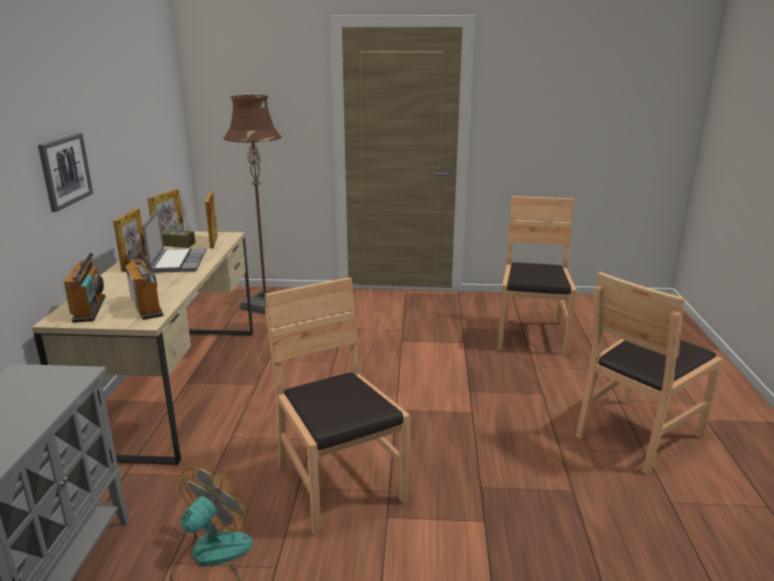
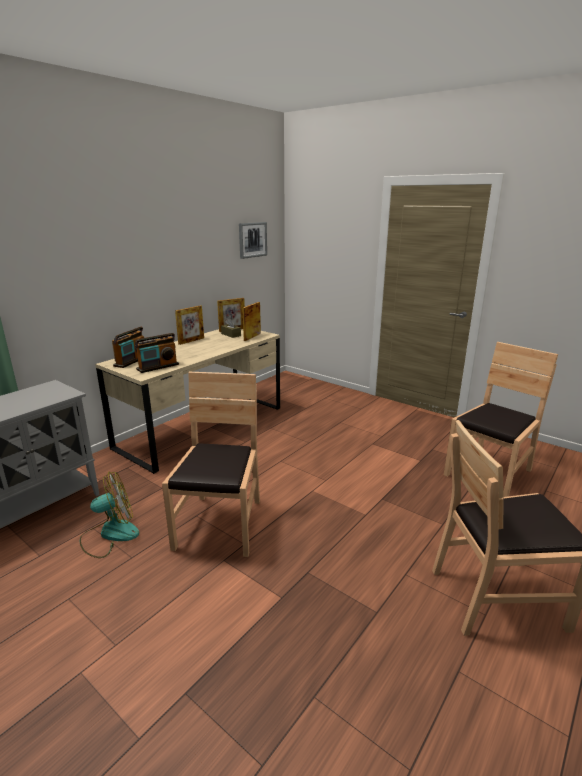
camera: 35 degrees right, 0 degrees up
picture [38,133,93,212] -> picture moved to [239,222,267,259]
radio [126,251,164,320] -> radio turned 45 degrees clockwise [135,333,179,373]
laptop [143,209,206,273] -> none
brown floor lamp [223,95,282,314] -> none

